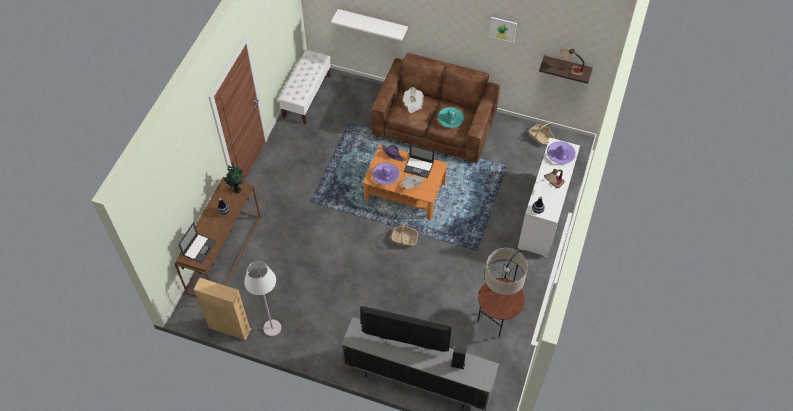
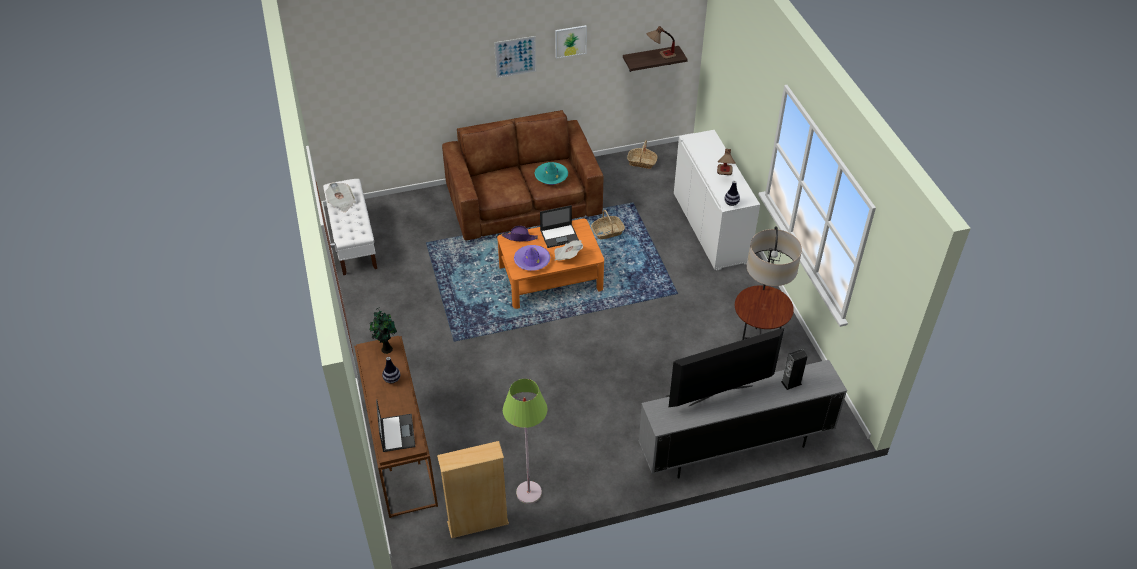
camera: 35 degrees left, 10 degrees down
white floor lamp [244,261,281,337] -> green floor lamp [503,379,547,504]
white shelf [331,9,408,41] -> none
basket [391,223,418,247] -> basket moved to [591,210,625,240]
newspaper [403,87,424,113] -> newspaper moved to [325,182,356,212]
purple hat [547,141,576,164] -> none
none -> picture [494,36,537,78]

